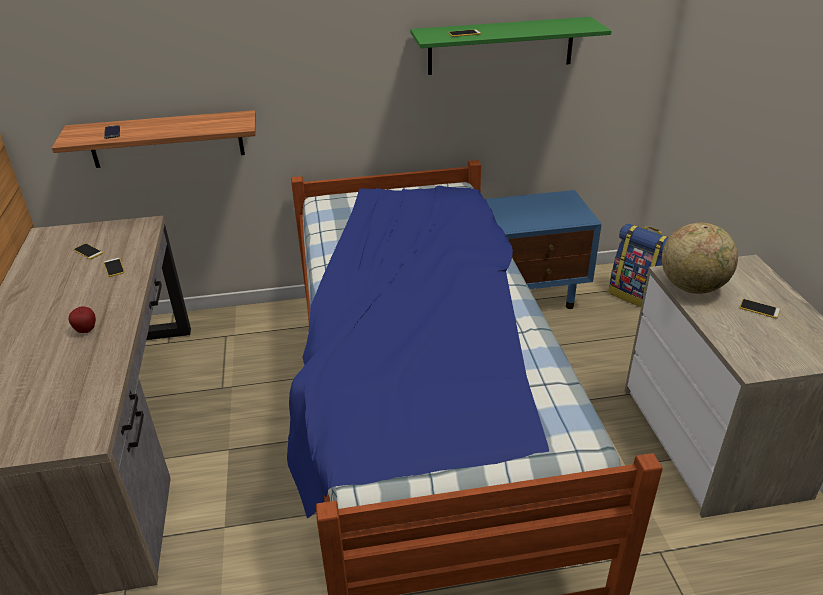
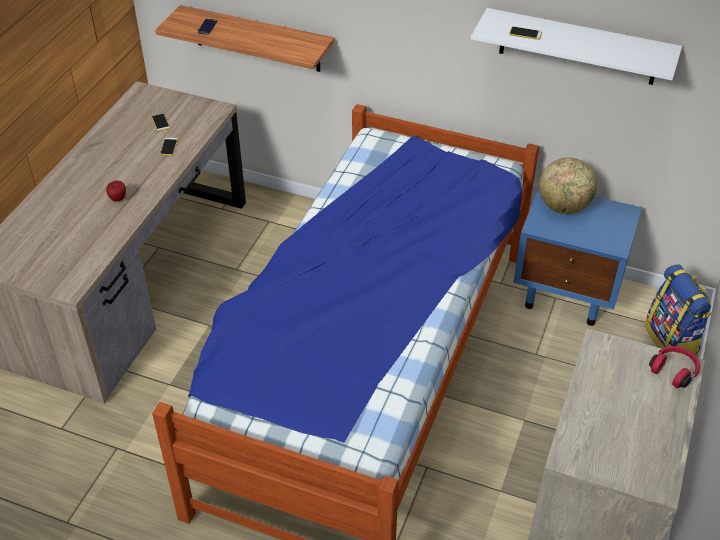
camera: 30 degrees right, 10 degrees up
green shelf [410,17,611,75] -> white shelf [471,8,682,85]
globe [662,223,738,294] -> globe moved to [539,157,597,214]
phone [739,299,780,318] -> none
none -> red headphones [649,346,700,388]

